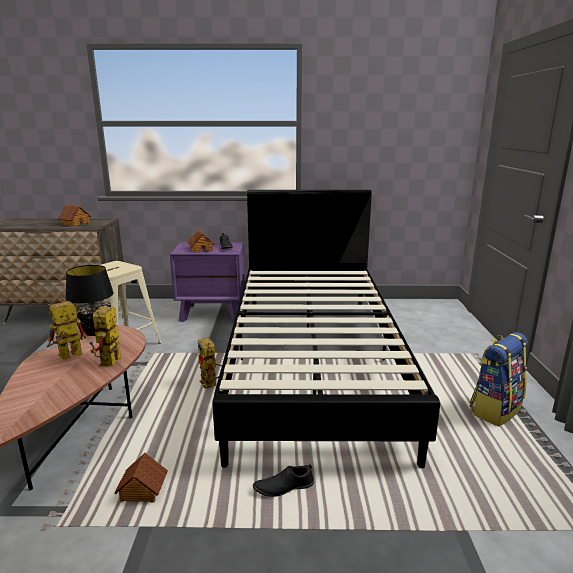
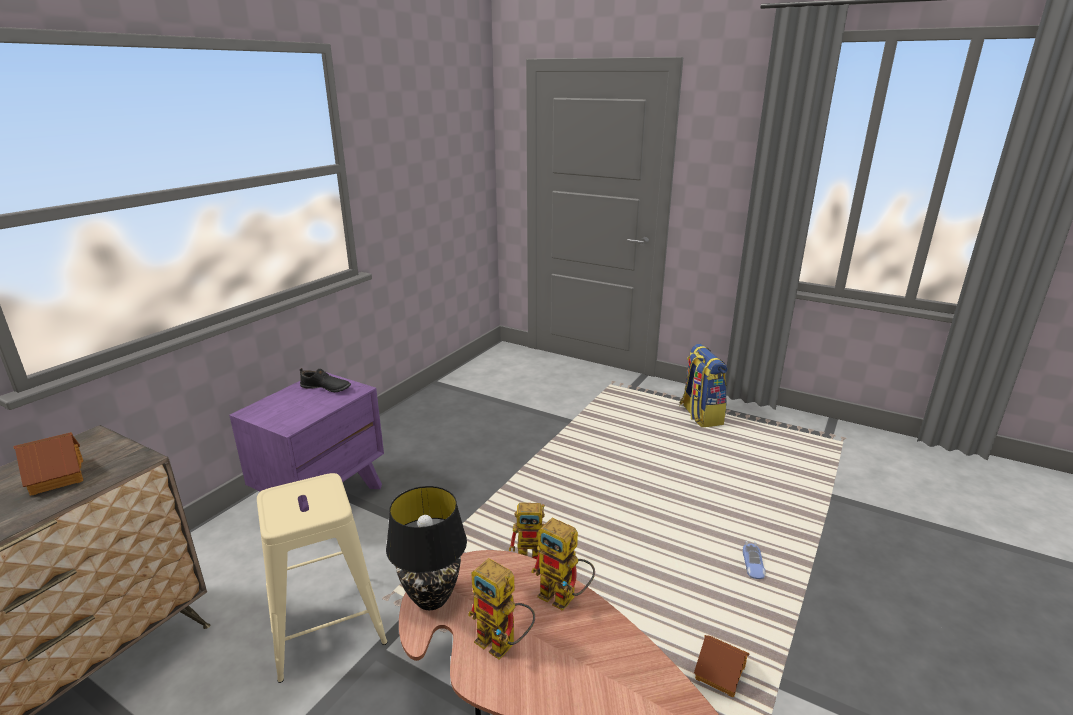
camera: 60 degrees left, 5 degrees up
toy robot [47,301,86,360] -> toy robot turned 45 degrees counterclockwise [468,558,535,660]
toy house [187,230,215,253] -> none
black bed [212,190,440,468] -> none
black shoe [253,463,314,497] -> toy car [742,541,765,579]

